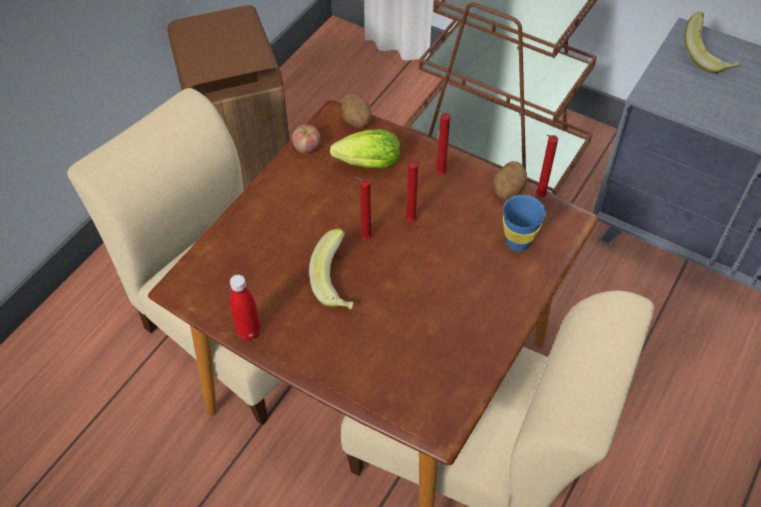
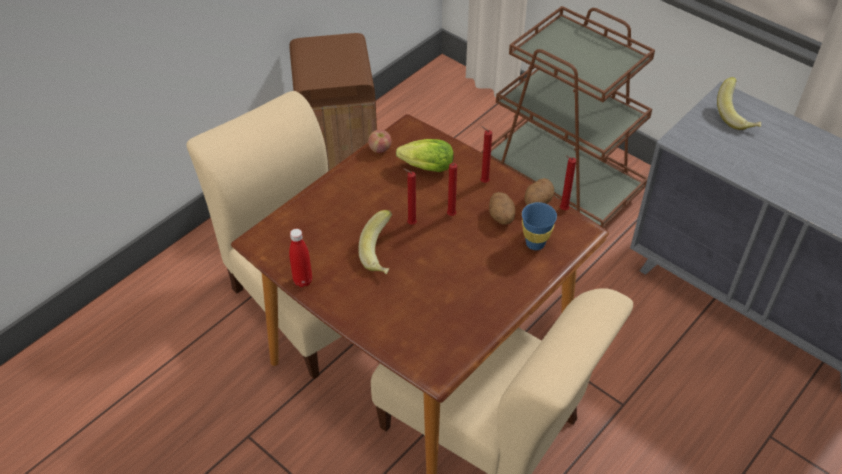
camera: 10 degrees right, 5 degrees down
potato [342,93,371,128] -> potato moved to [489,192,515,225]

